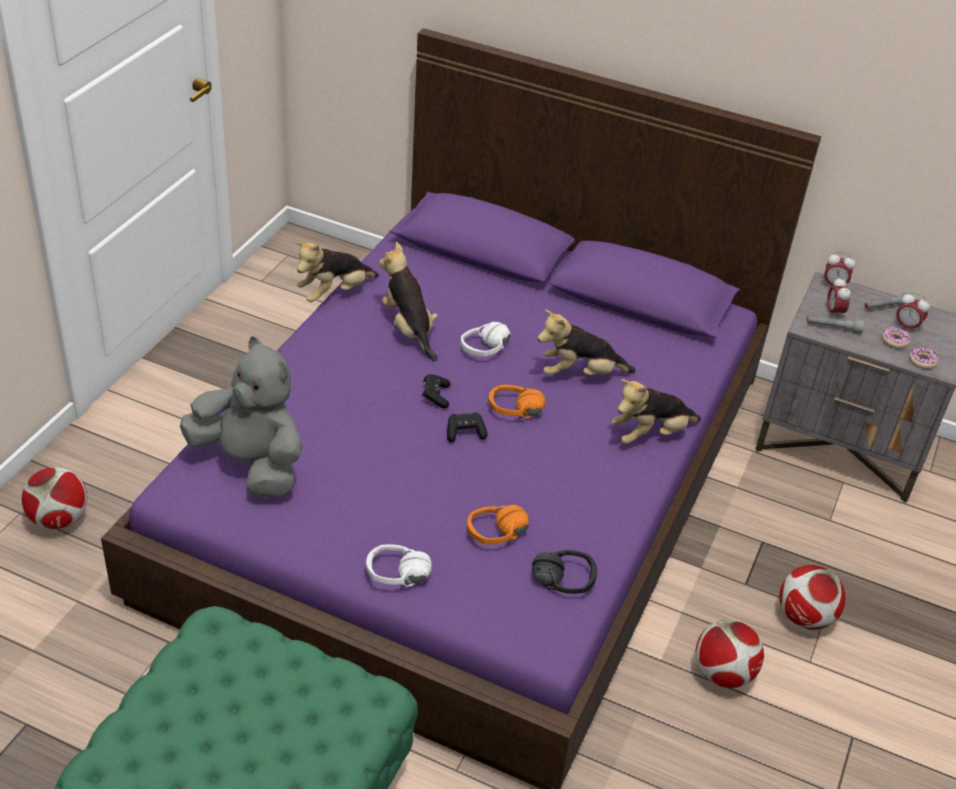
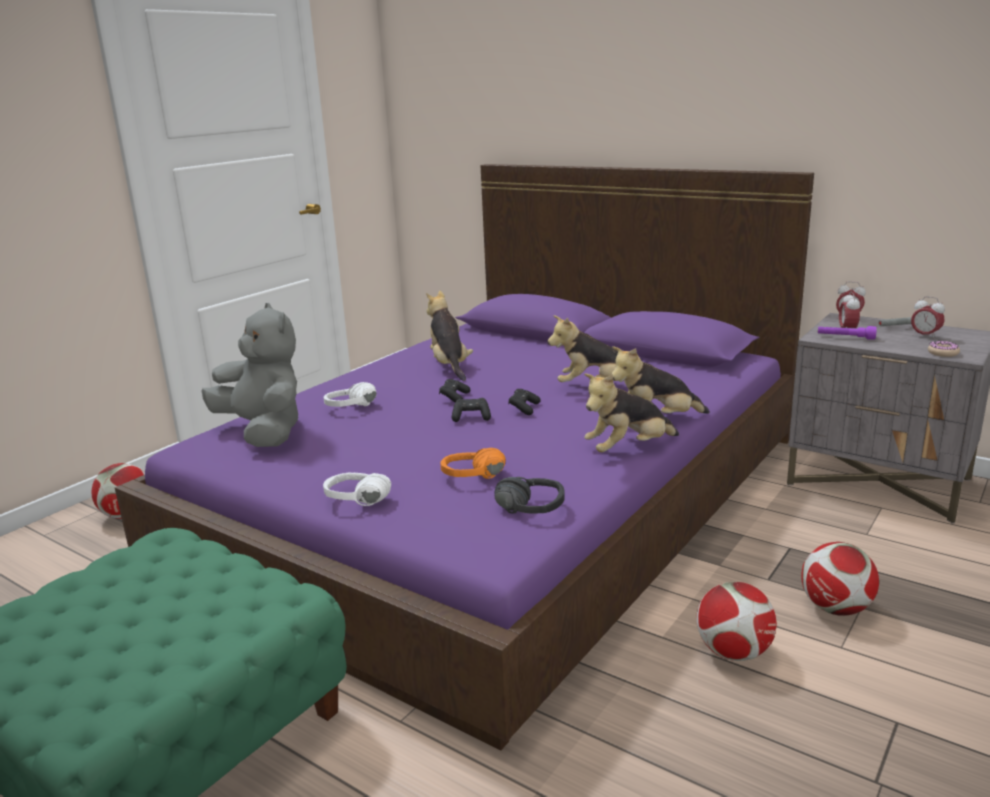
camera: 15 degrees right, 20 degrees down
plush toy [295,242,379,302] -> plush toy moved to [584,373,679,452]
white headphones [460,322,511,357] -> white headphones moved to [324,382,377,407]
orange headphones [488,385,545,419] -> black game controller [508,389,541,415]
grey flashlight [807,316,864,334] -> purple flashlight [818,326,877,340]
donut [882,327,910,349] -> none

